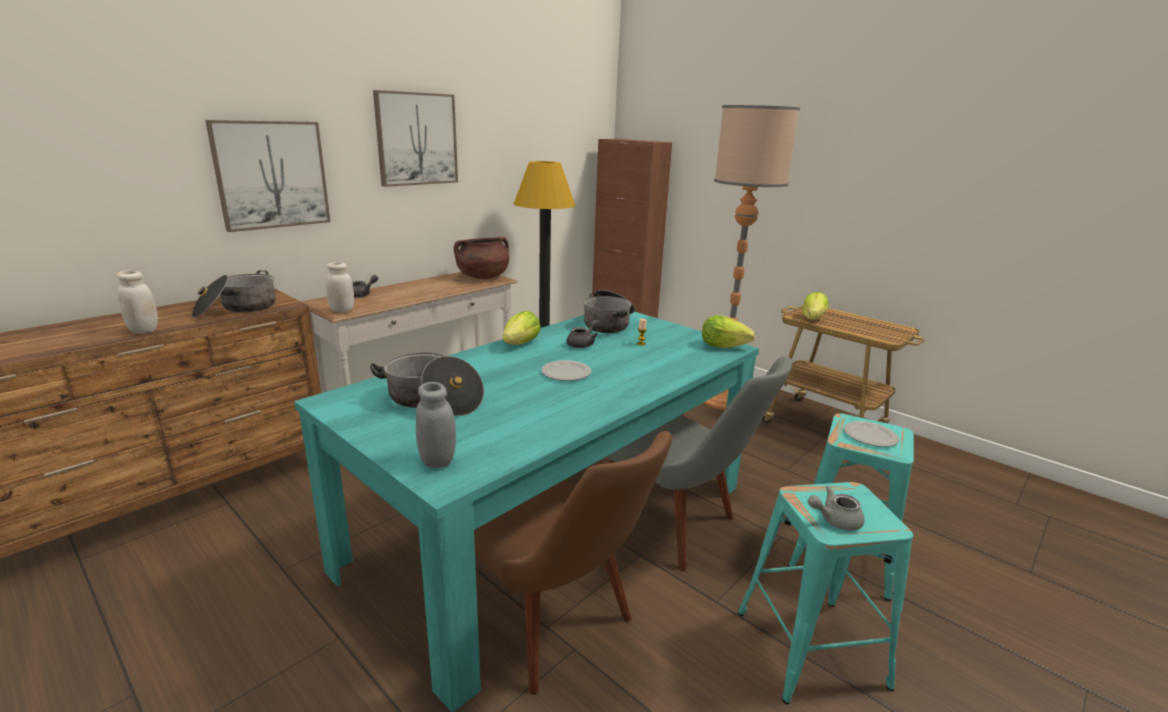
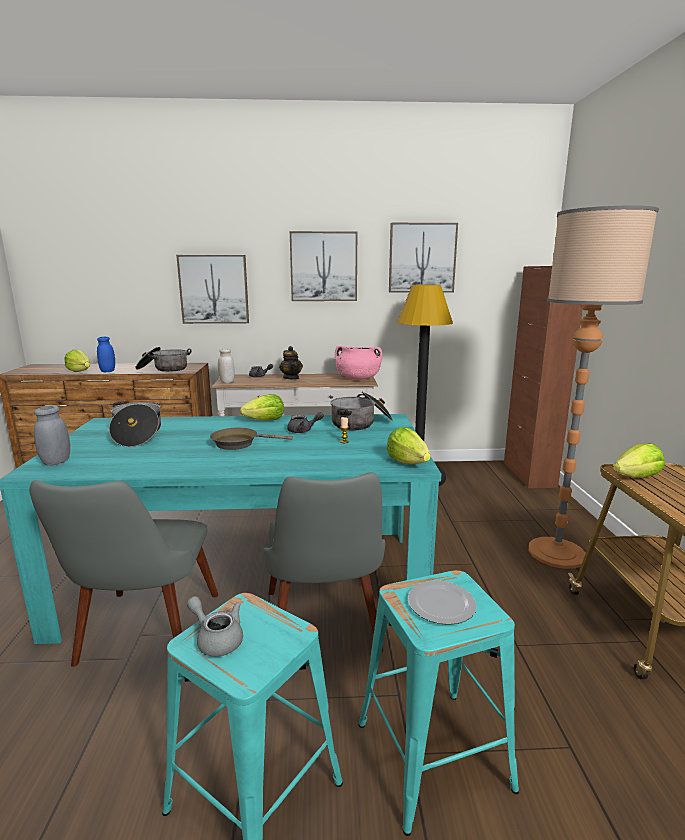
camera: 45 degrees right, 5 degrees down
white jar [117,270,158,333] -> blue jar [97,337,115,372]
brown cooking pot [454,237,509,279] -> pink cooking pot [335,346,382,380]
brown chair [474,431,672,695] -> grey chair [29,480,218,667]
plate [541,360,591,381] -> brown frying pan [210,428,293,450]
none -> lettuce [64,350,90,372]
none -> teapot [279,346,303,380]
none -> picture [389,223,458,293]

